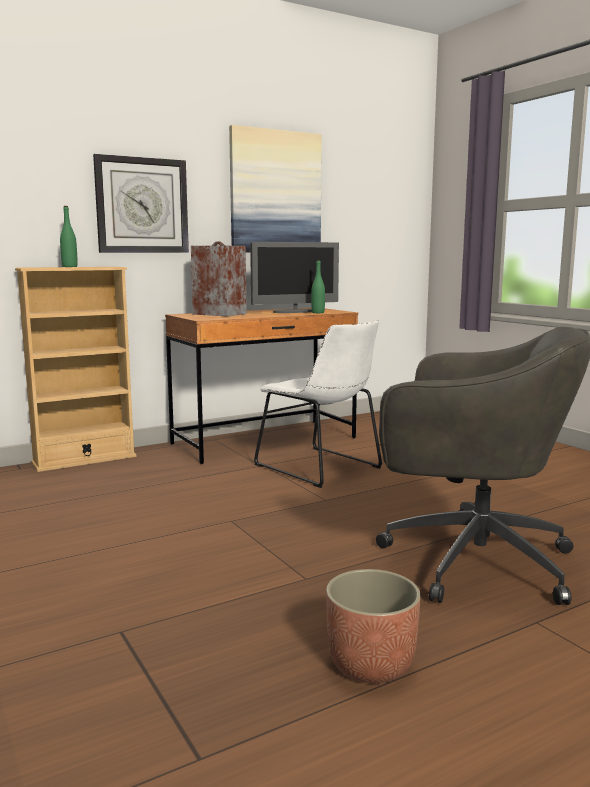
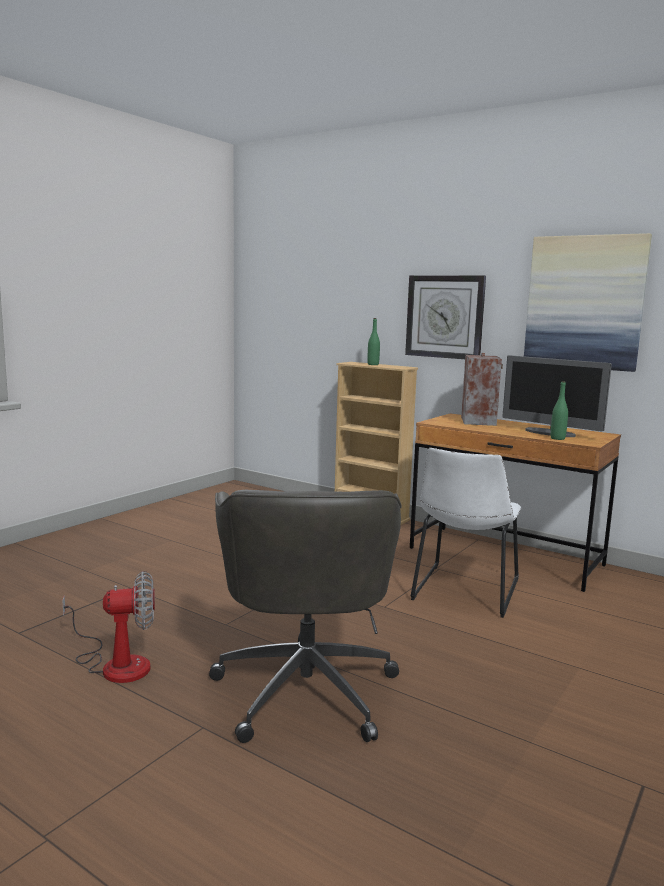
camera: 65 degrees right, 0 degrees up
planter [326,569,421,683] -> fan [62,571,155,683]

